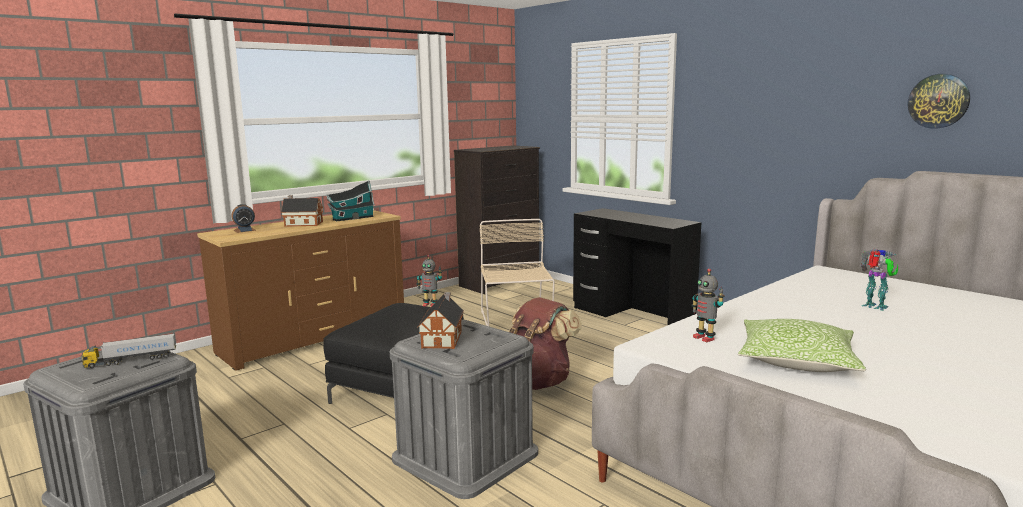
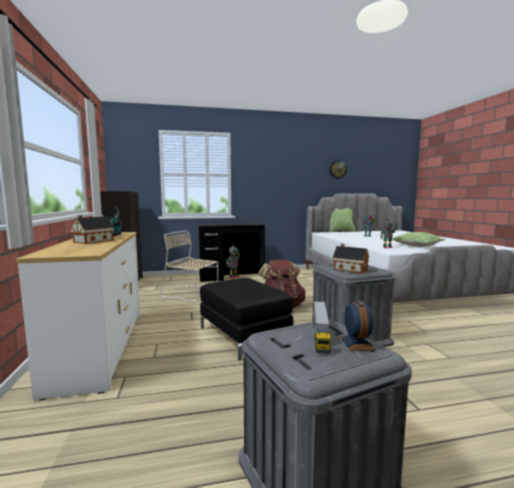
camera: 60 degrees left, 5 degrees down
brown dresser [197,210,404,370] -> white dresser [16,232,140,401]
alarm clock [232,204,256,233] -> alarm clock moved to [340,300,376,351]
none -> pillow [329,208,356,232]

